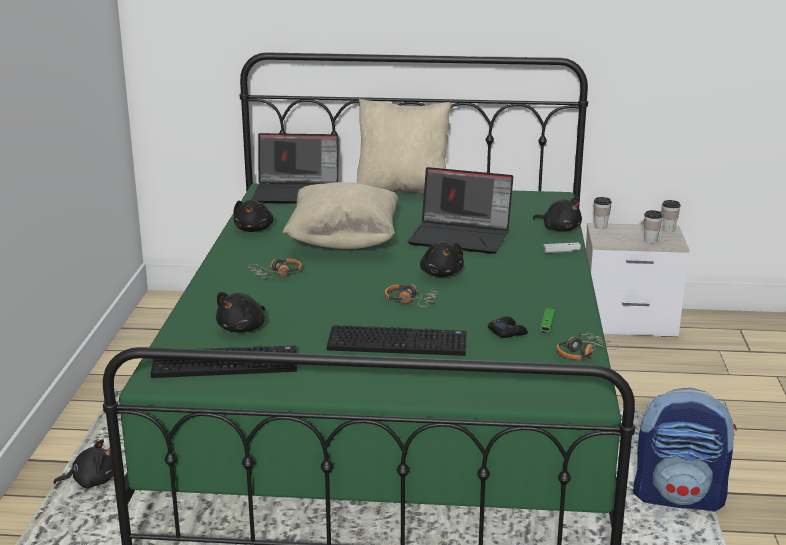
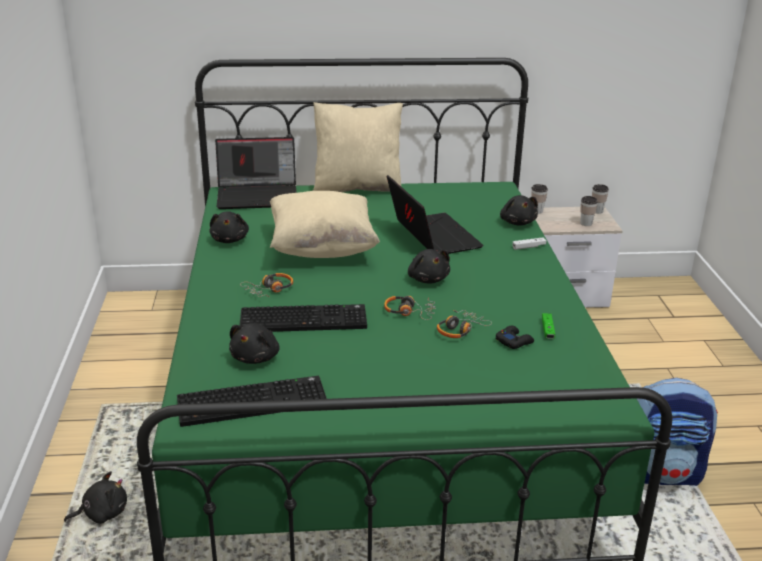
camera: 10 degrees left, 5 degrees up
keyboard [327,325,467,356] -> keyboard moved to [240,304,367,332]
laptop [407,167,513,254] -> laptop turned 120 degrees counterclockwise [387,175,484,254]
black plush toy [533,197,582,232] -> black plush toy turned 45 degrees clockwise [500,195,538,226]
headphones [556,332,619,360] -> headphones moved to [437,310,492,338]

